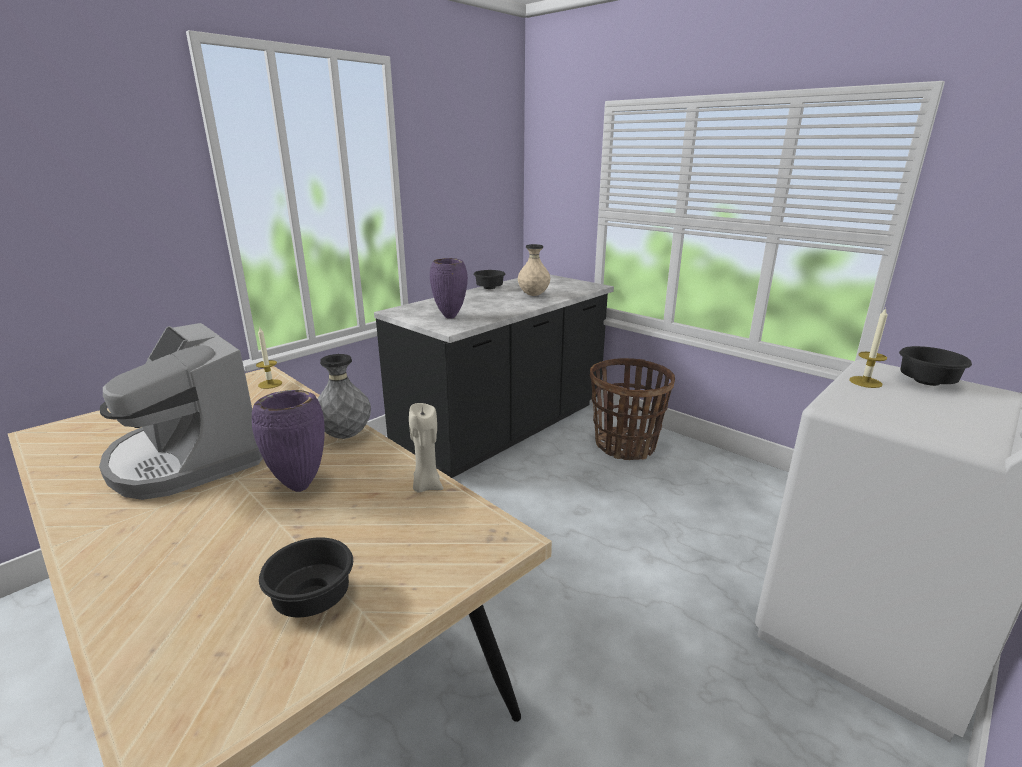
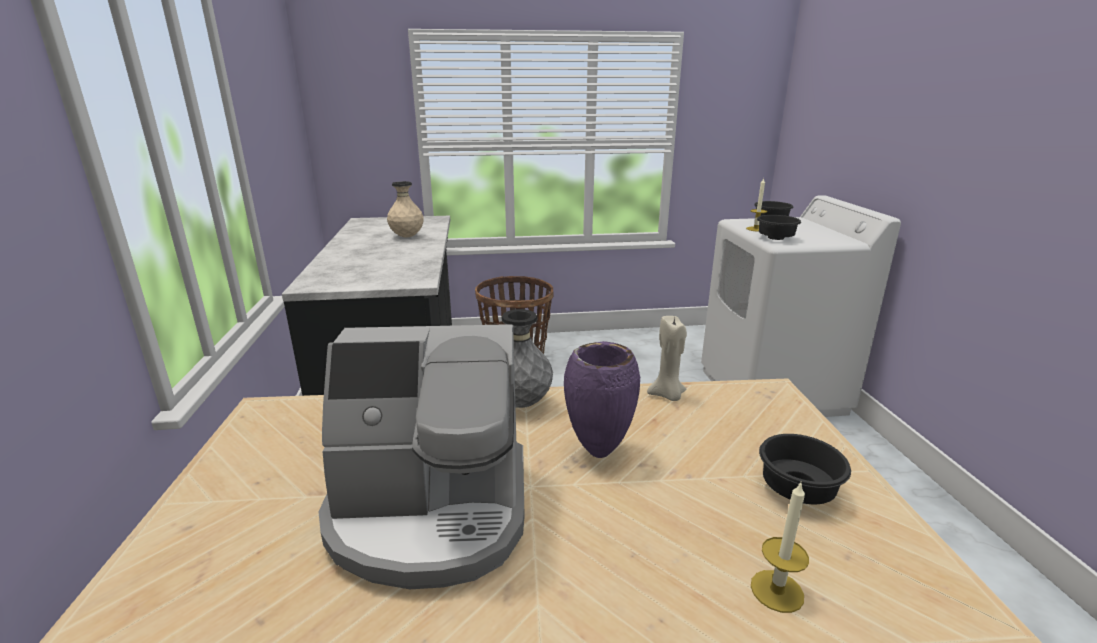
camera: 50 degrees left, 0 degrees up
candle [256,326,282,389] -> candle moved to [751,483,809,613]
purple vase [430,258,468,319] -> none
black bowl [473,270,505,289] -> black bowl moved to [757,215,801,240]

